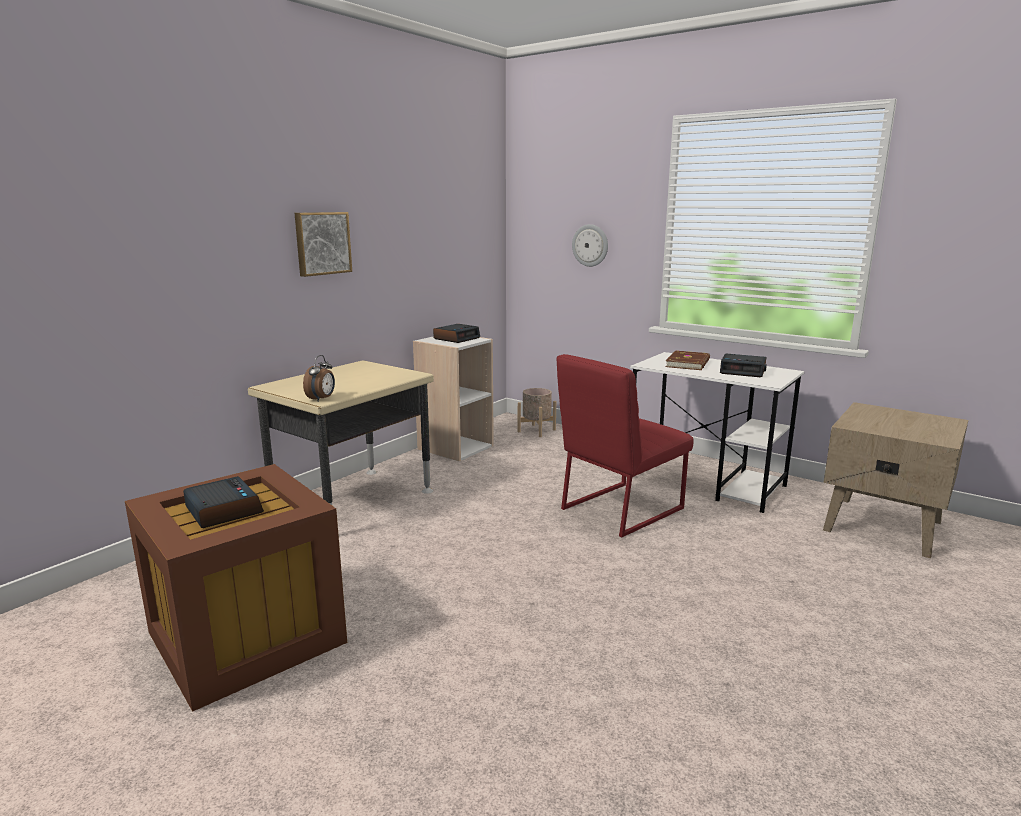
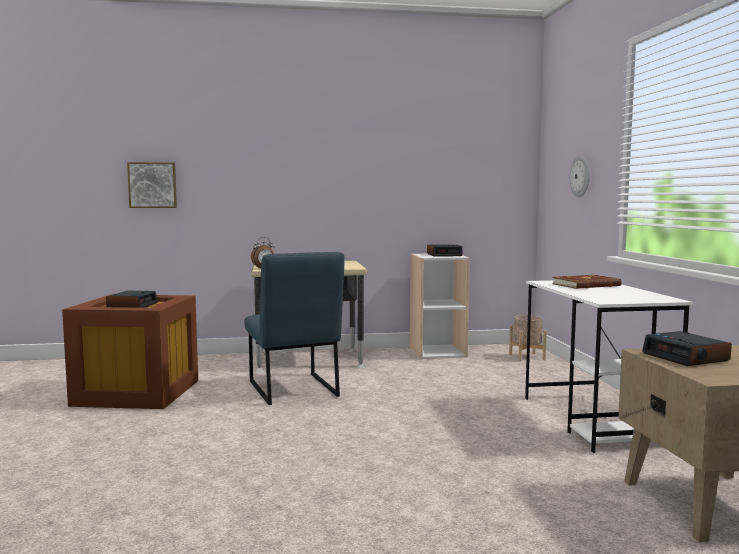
camera: 45 degrees right, 10 degrees down
picture [295,212,352,277] -> picture moved to [127,162,177,208]
red chair [557,354,694,537] -> none
alarm clock [720,353,767,377] -> alarm clock moved to [642,331,732,366]
none -> blue chair [245,252,345,405]

